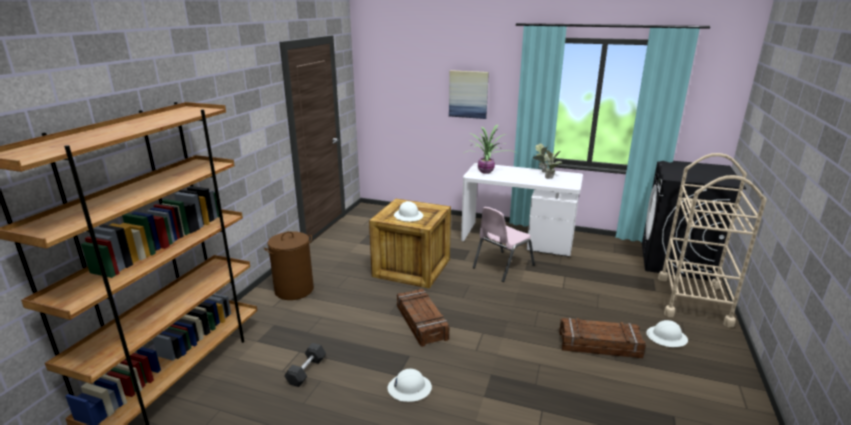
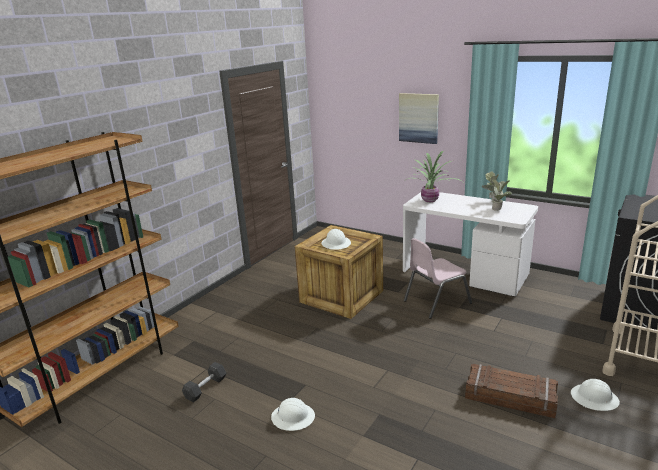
camera: 15 degrees right, 0 degrees up
brown laundry basket [264,231,314,300] -> none
crate [397,288,449,347] -> none

